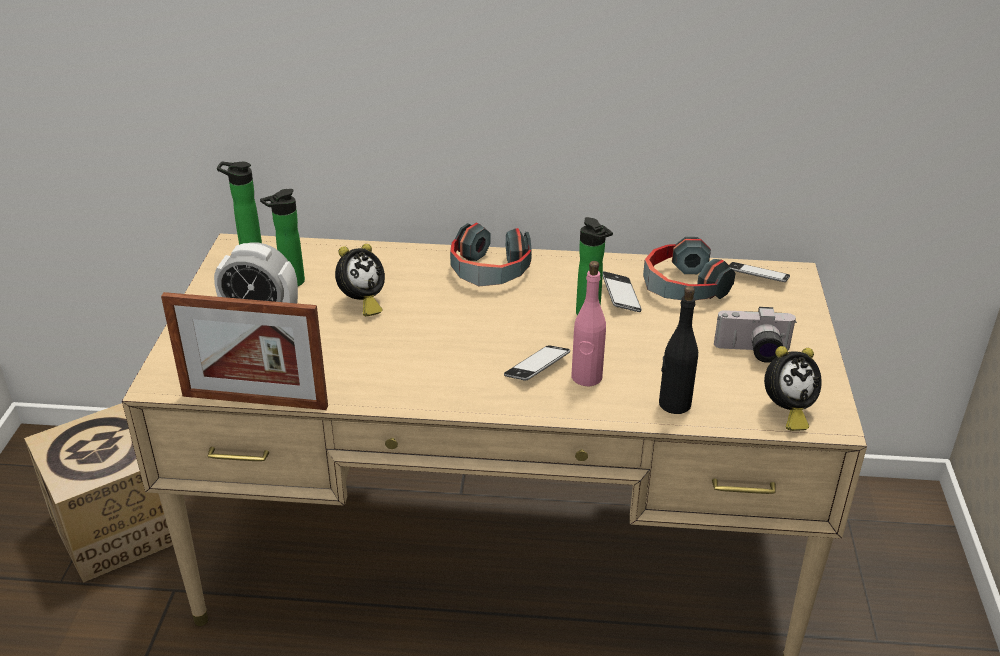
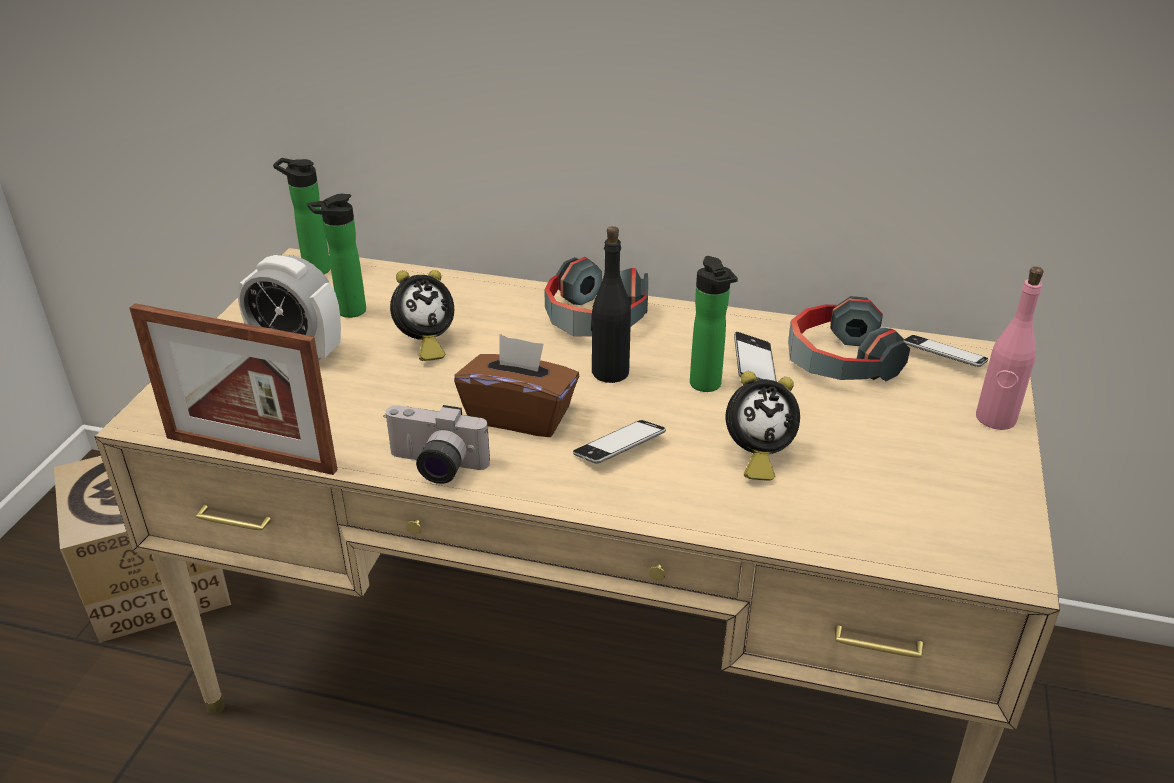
camera: 10 degrees right, 0 degrees up
pink bottle [571,261,606,387] -> pink bottle moved to [976,267,1044,430]
black bottle [659,286,698,414] -> black bottle moved to [591,226,631,383]
camera [714,307,797,363] -> camera moved to [383,405,490,484]
alarm clock [764,346,822,431] -> alarm clock moved to [725,371,800,481]
none -> brown tissue box [454,334,579,437]

